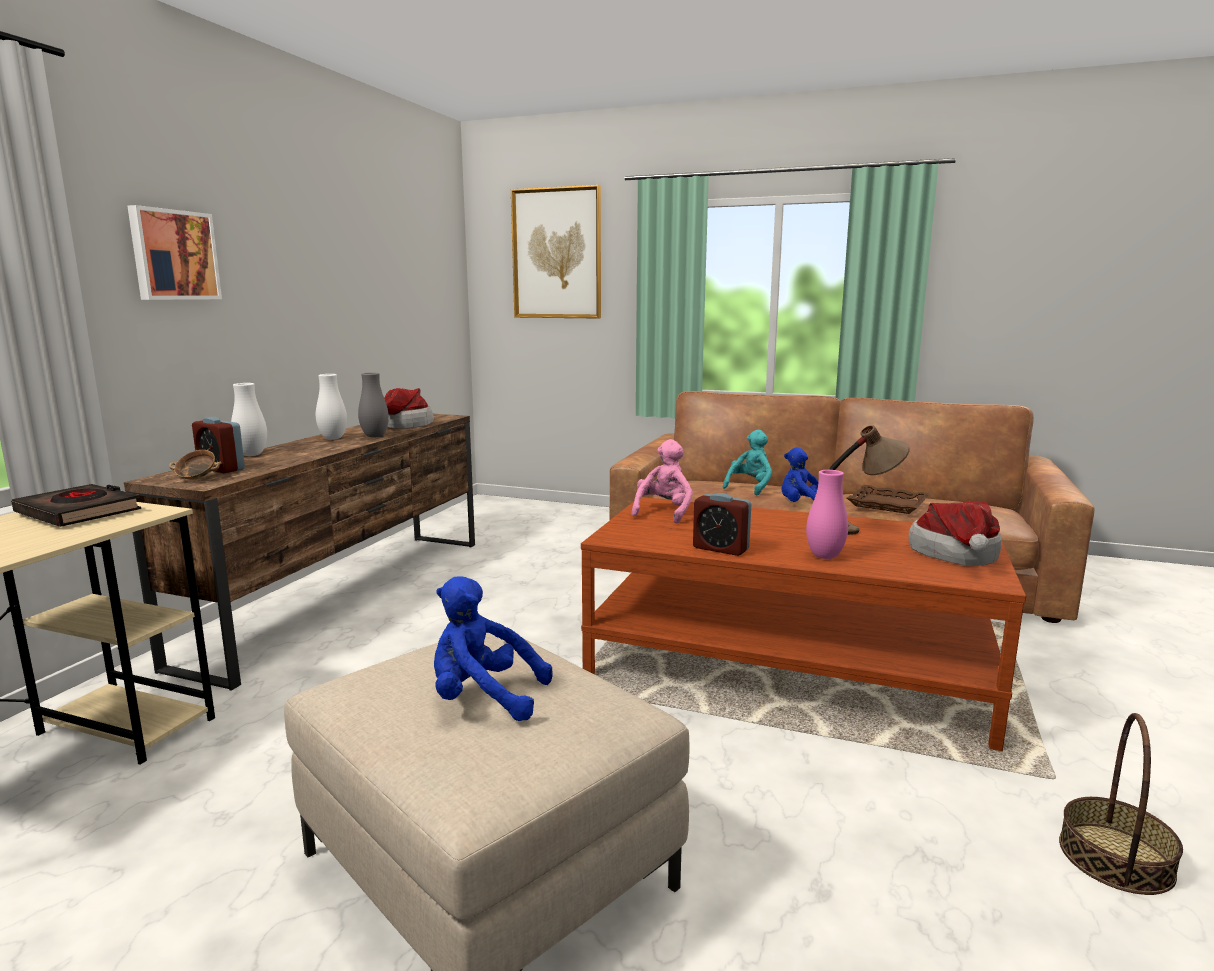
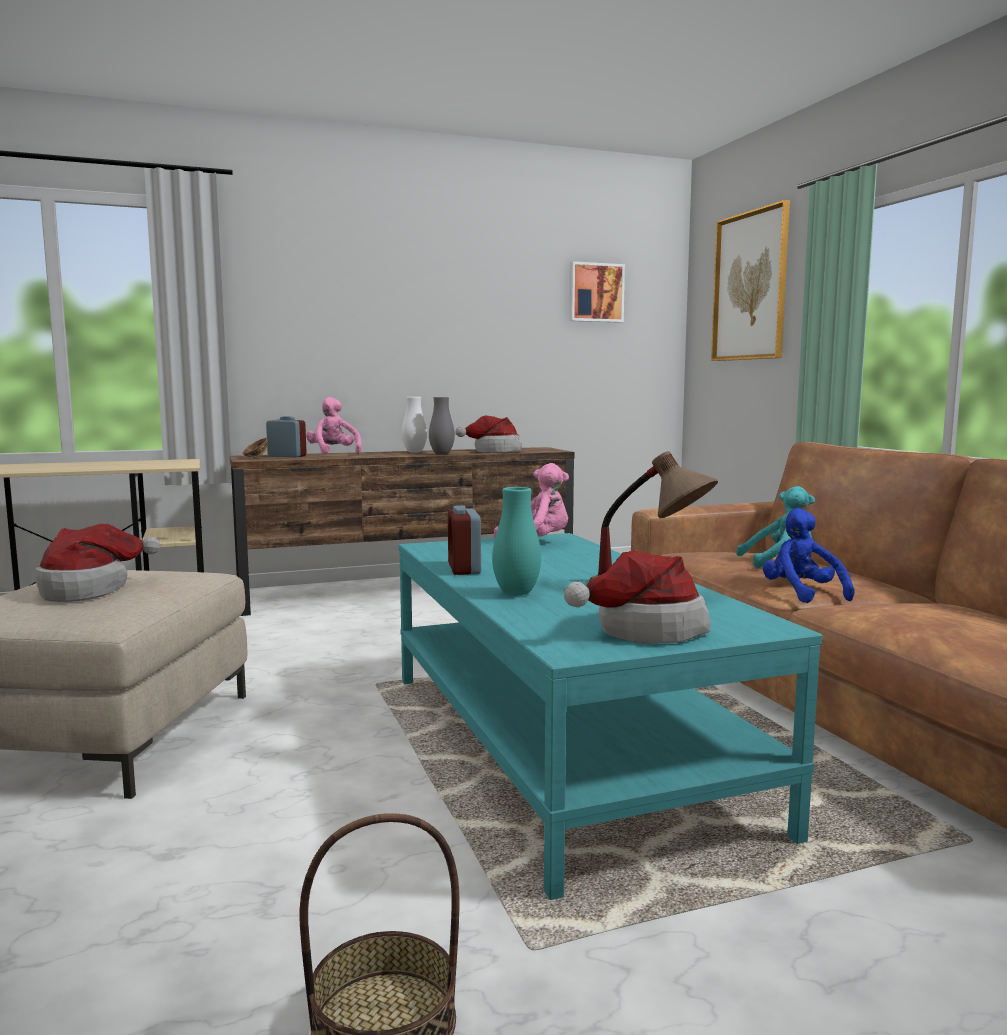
camera: 50 degrees right, 5 degrees down
black book [11,484,141,527] -> none
picture [127,205,222,300] -> picture moved to [569,261,625,323]
alarm clock [192,417,245,474] -> alarm clock turned 120 degrees clockwise [266,416,307,457]
white vase [231,383,267,456] -> pink plush toy [306,397,362,455]
blue plush toy [434,576,552,721] -> hat [35,524,161,602]
brown coffee table [581,497,1026,751] -> turquoise coffee table [399,533,822,900]
pink vase [806,470,848,559] -> turquoise vase [492,487,541,596]
brown tray [847,485,930,514] -> none

